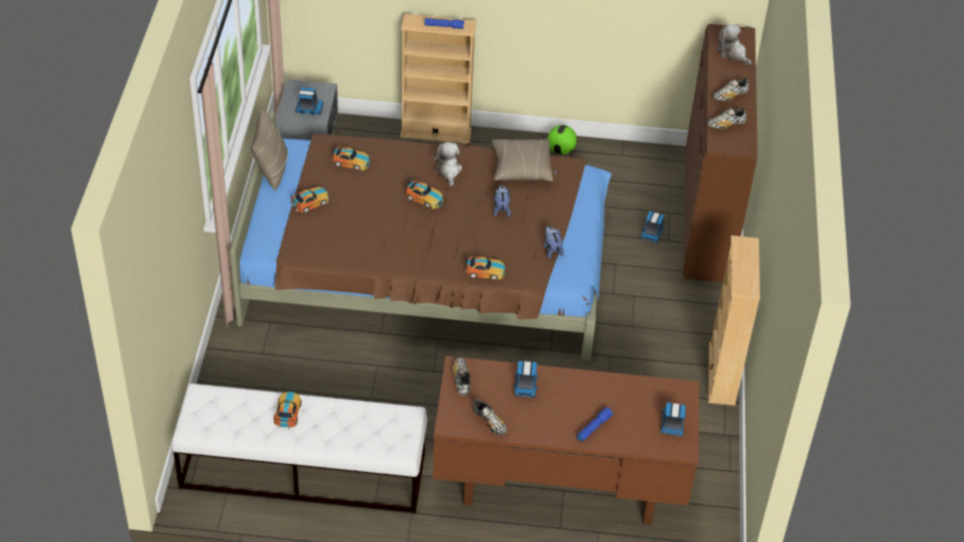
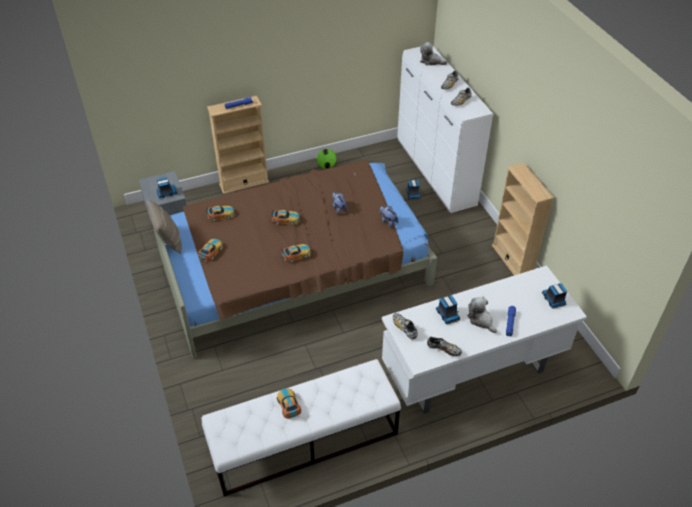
camera: 25 degrees left, 0 degrees up
plush toy [433,142,462,187] -> plush toy moved to [467,296,497,333]
brown desk [433,356,700,525] -> white desk [382,265,587,414]
toy car [465,256,505,280] -> toy car moved to [282,244,311,263]
beige pillow [492,139,553,181] -> none
brown dresser [683,24,758,282] -> white dresser [398,45,493,213]

